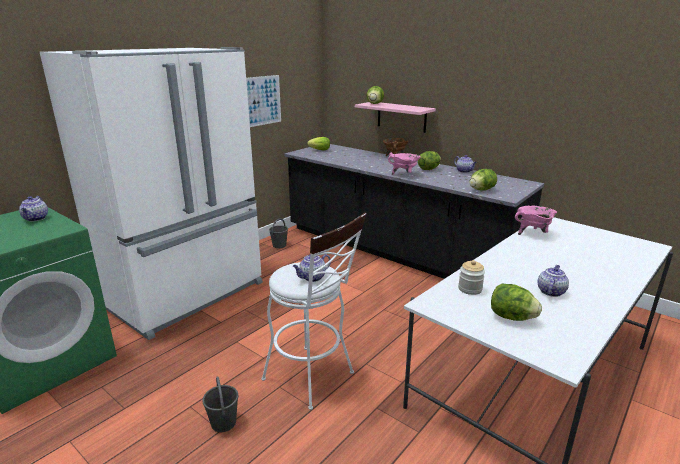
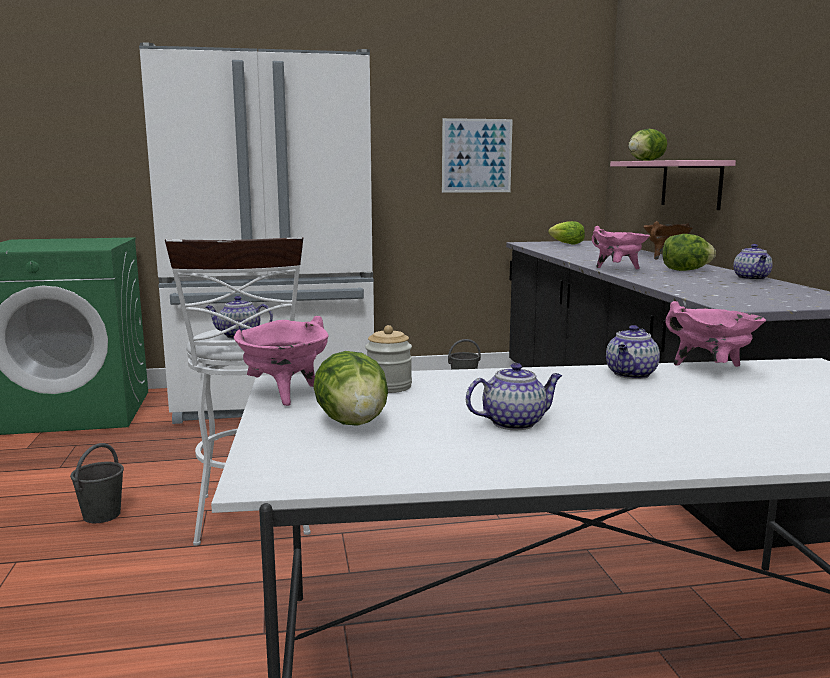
camera: 40 degrees right, 10 degrees down
teapot [19,196,48,221] -> teapot moved to [606,325,660,379]
lettuce [469,169,497,191] -> none
none -> pink cooking pot [234,316,329,406]

